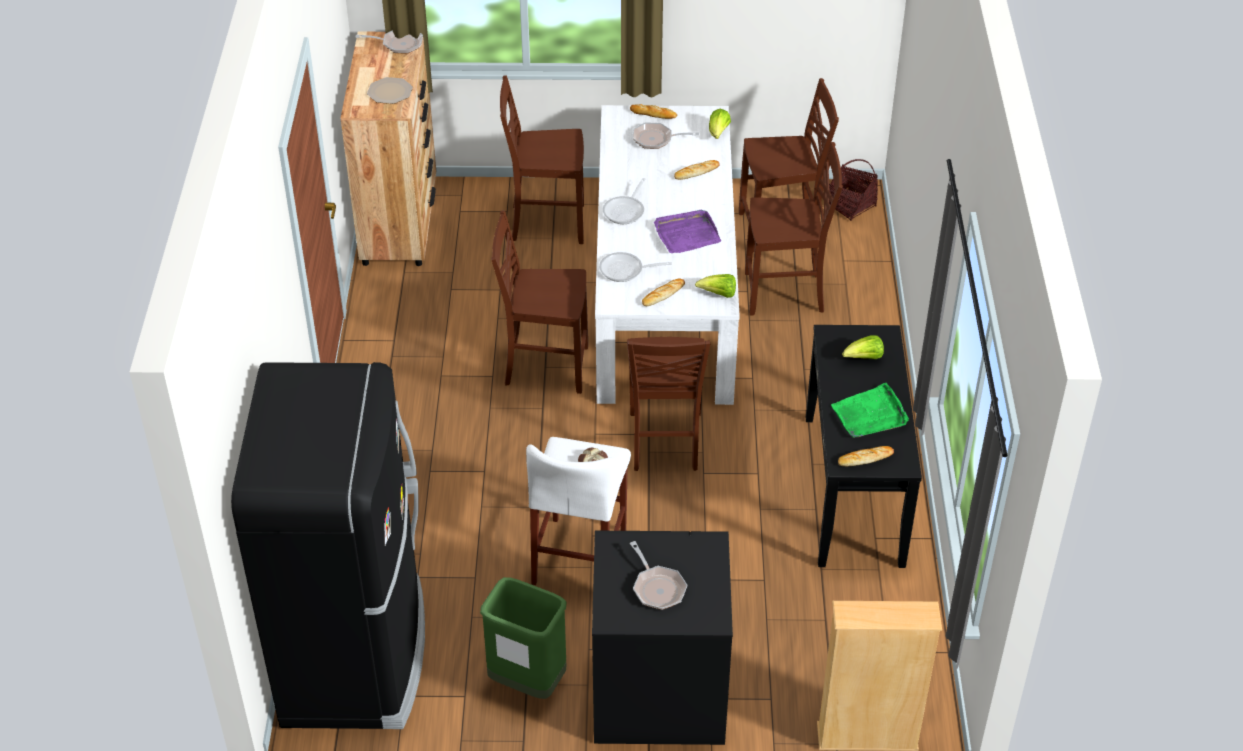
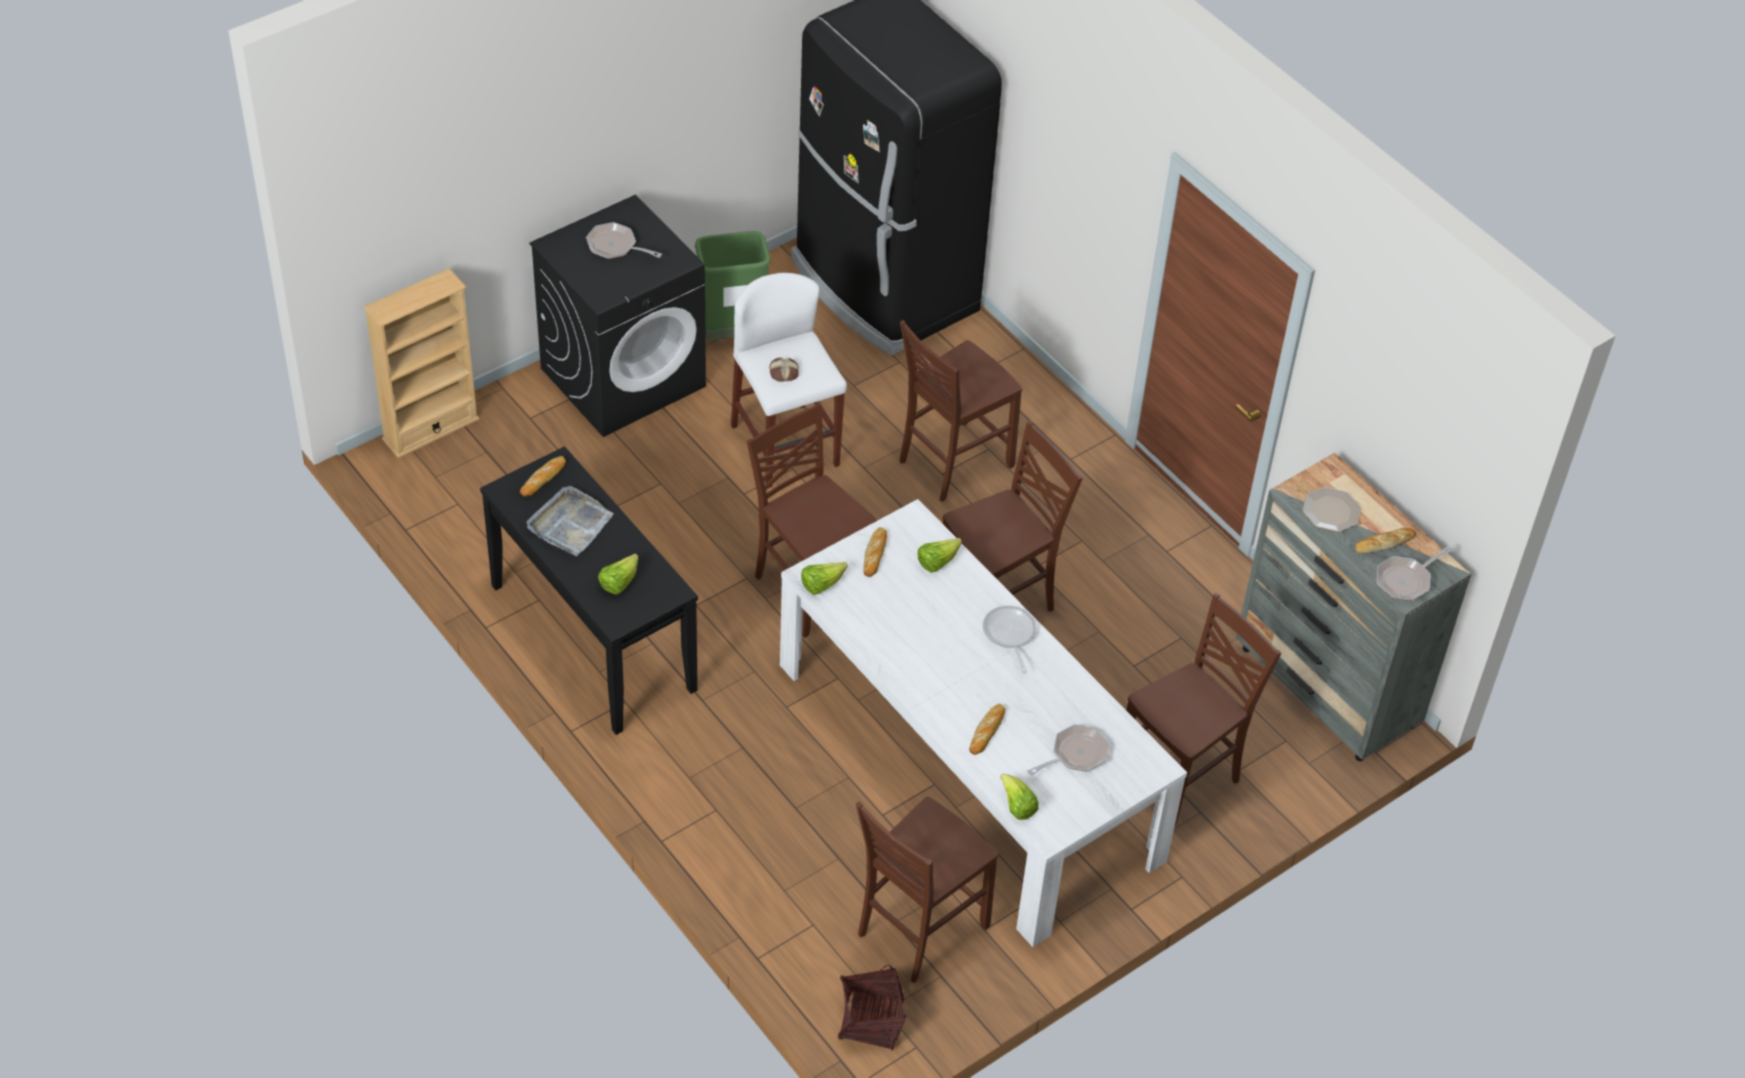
camera: 140 degrees right, 5 degrees up
brown dresser [340,32,436,266] -> grey dresser [1236,453,1471,761]
frying pan [599,252,672,282] -> lettuce [917,538,962,573]
bread [630,104,677,119] -> bread moved to [1355,528,1416,554]
purple tray [654,210,721,253] -> none
brown chair [745,142,843,316] -> brown chair moved to [899,320,1022,502]
green tray [831,382,909,438] -> grey tray [527,486,614,556]

